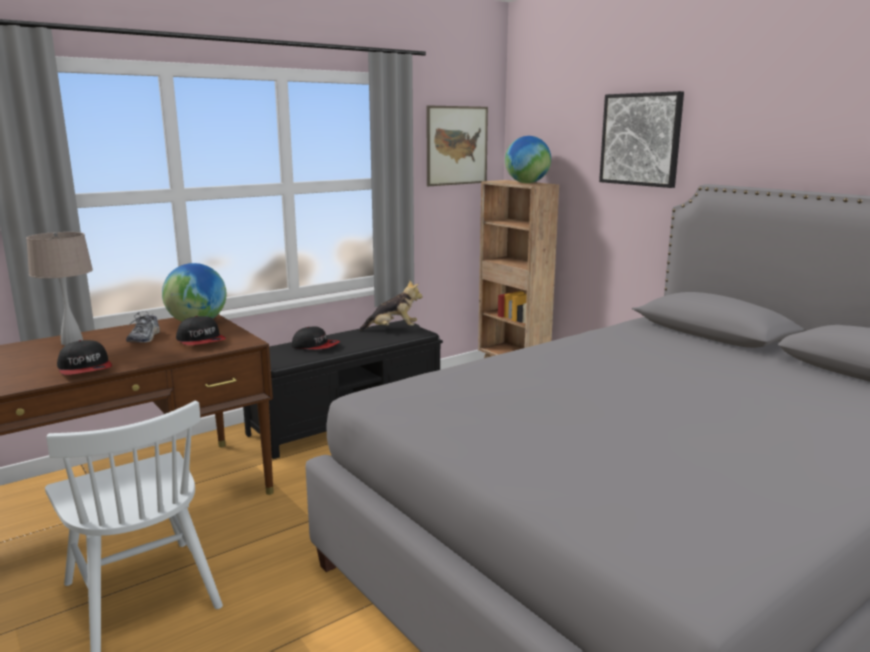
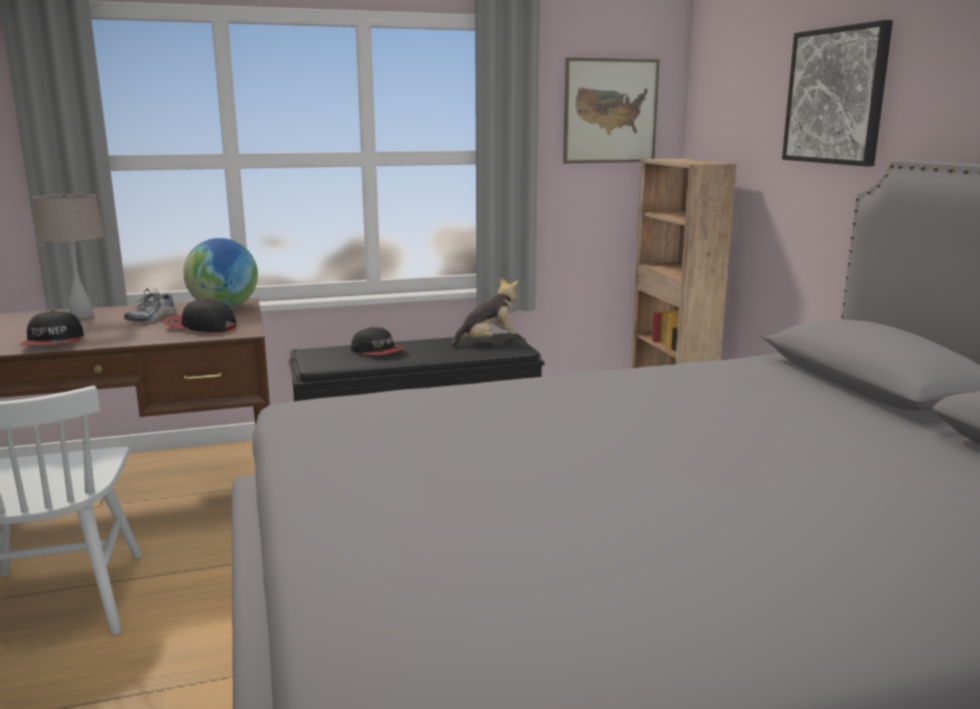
camera: 20 degrees right, 0 degrees up
cap [176,316,226,345] -> cap turned 120 degrees clockwise [163,299,236,332]
plush toy [359,280,423,331] -> plush toy turned 45 degrees counterclockwise [449,277,518,348]
globe [505,136,551,183] -> none

